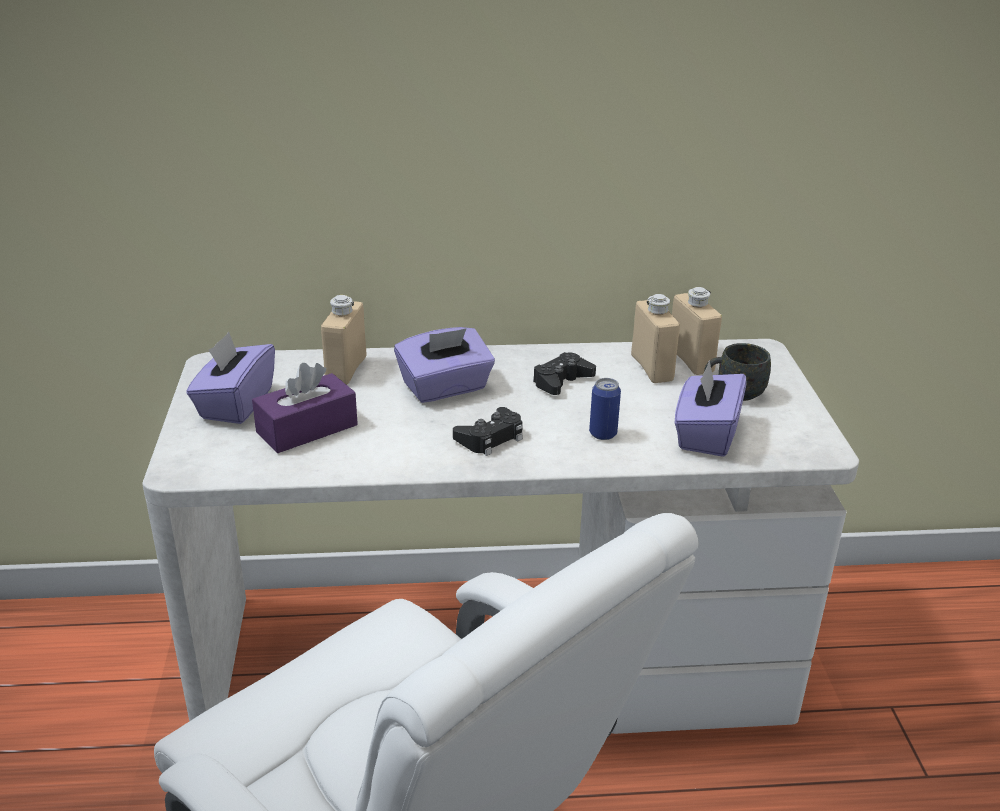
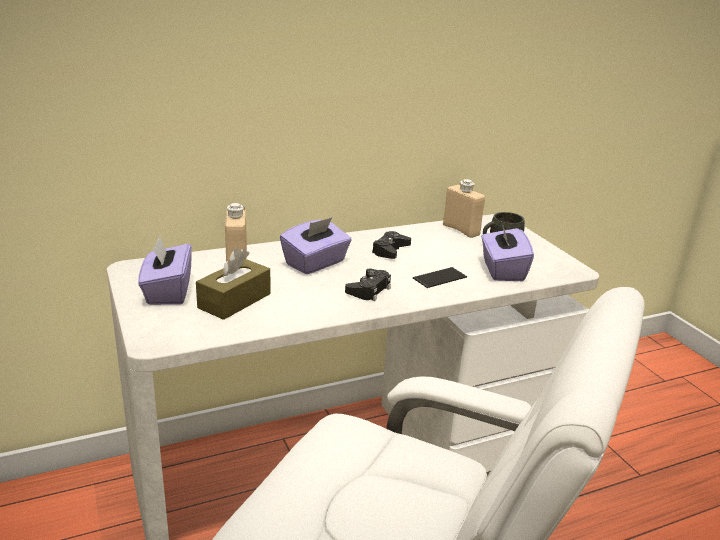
camera: 20 degrees left, 5 degrees down
purple tissue box [252,363,358,453] -> brown tissue box [196,248,270,320]
can [589,378,621,440] -> phone [413,267,467,288]
beige bottle [631,294,680,383] -> none

